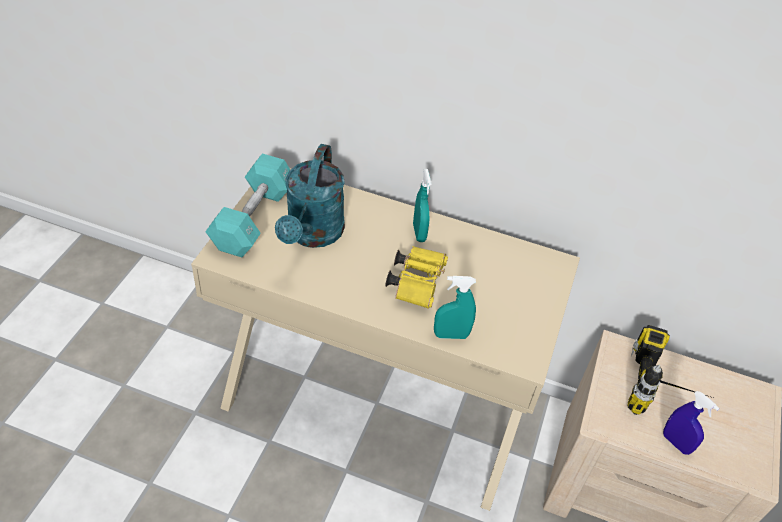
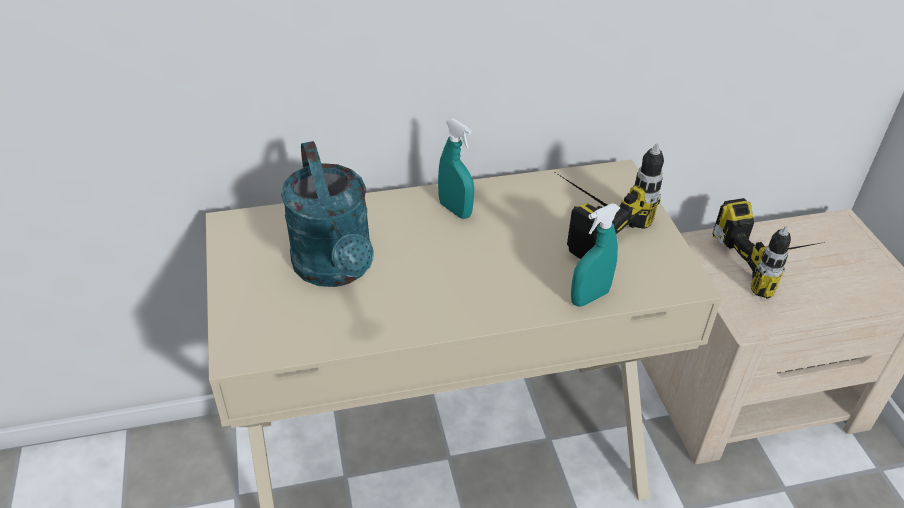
camera: 30 degrees left, 5 degrees down
turquoise dumbbell [205,154,290,257] -> none
yellow binoculars [385,246,448,309] -> none
blue spray bottle [663,391,720,455] -> none
none -> power drill [553,143,664,259]

